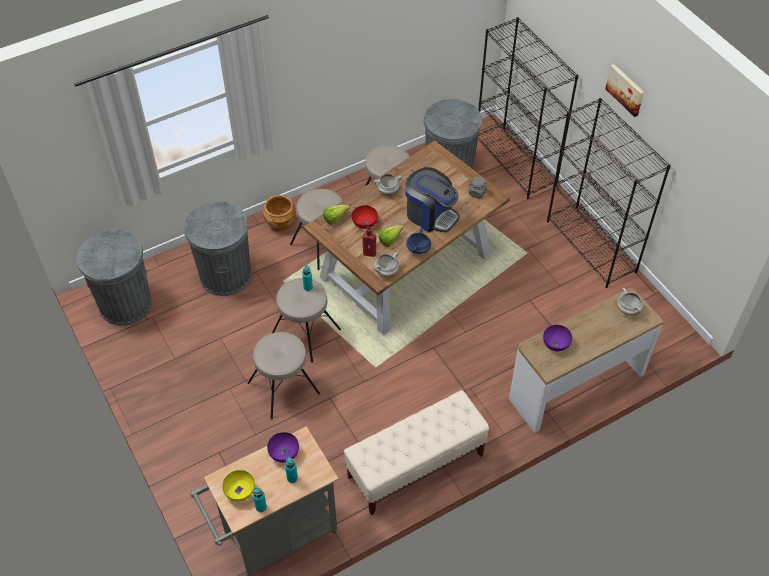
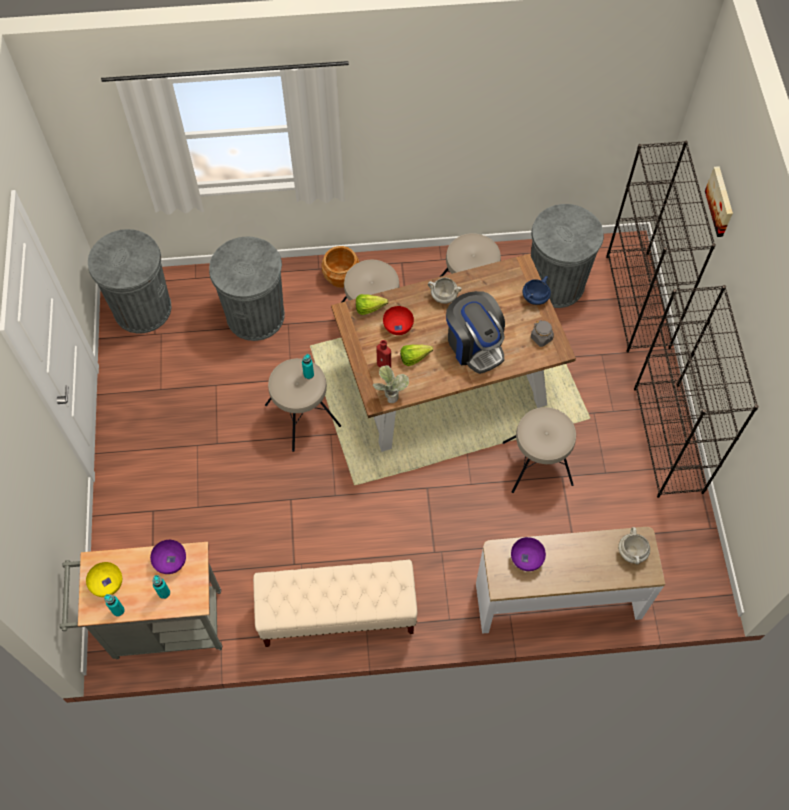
camera: 25 degrees right, 10 degrees up
beige stool [248,332,320,420] -> beige stool moved to [503,407,576,493]
white cooking pot [374,252,399,276] -> potted plant [373,365,409,403]
blue cooking pot [406,228,431,254] -> blue cooking pot moved to [522,276,551,305]
picture [605,64,644,117] -> picture moved to [705,166,733,237]

